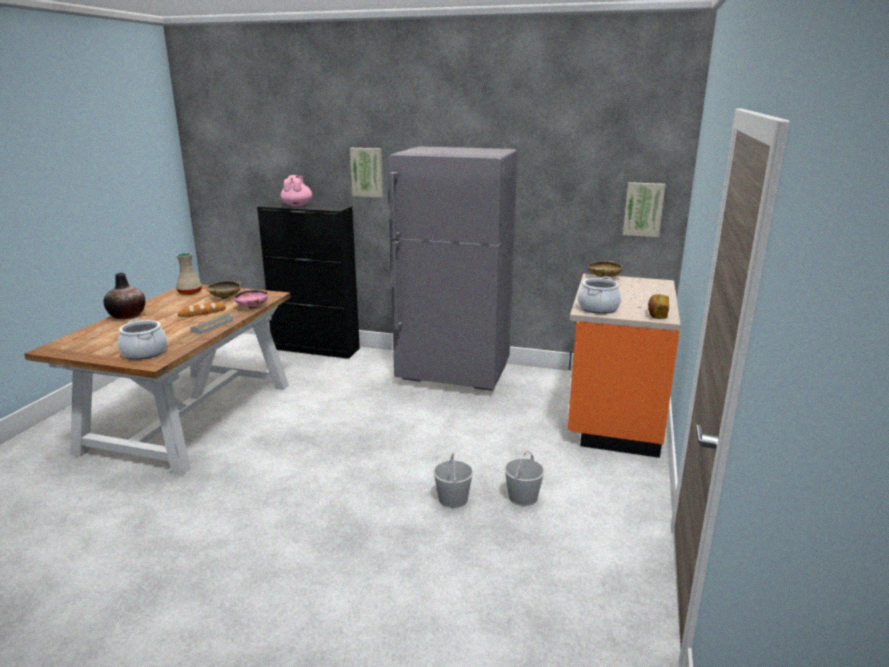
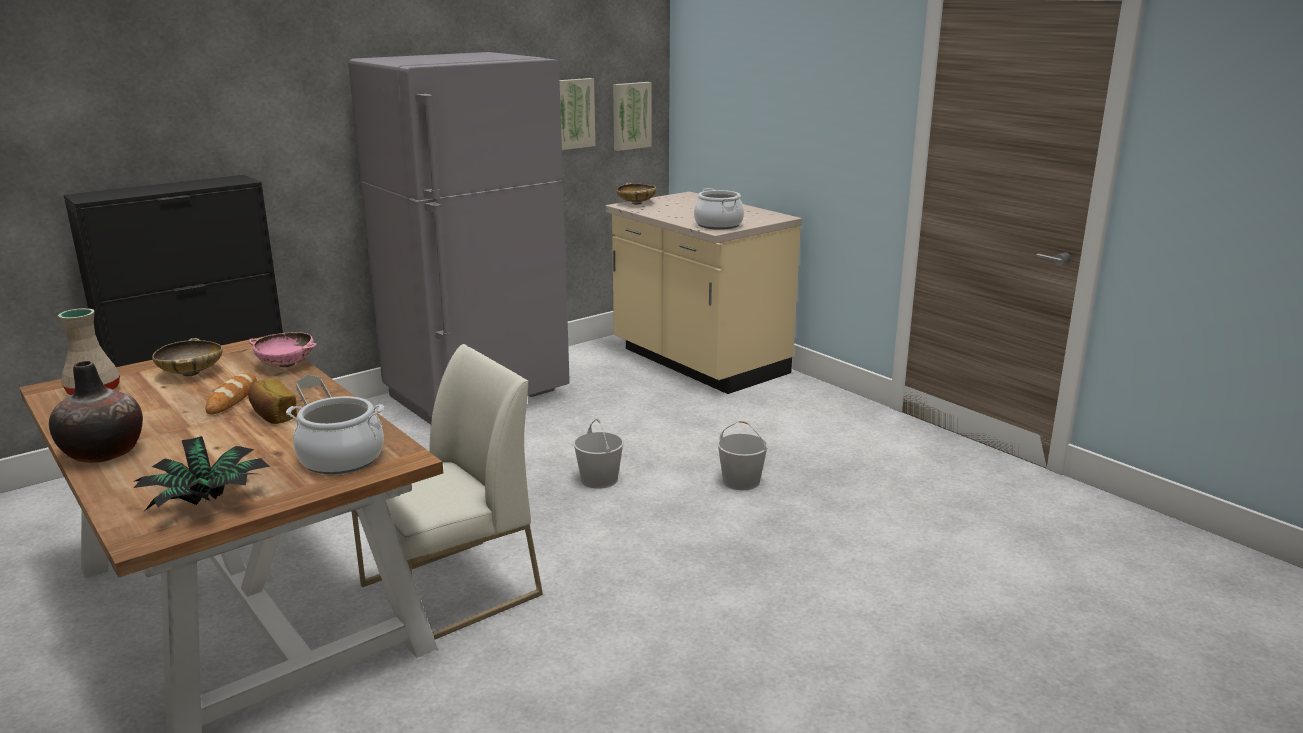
camera: 55 degrees left, 0 degrees up
pink teapot [281,175,312,207] -> none
picture [350,148,383,198] -> picture moved to [559,78,595,150]
white bucket [504,451,545,506] -> white bucket moved to [573,419,624,489]
orange counter [568,274,681,458] -> beige counter [606,191,802,394]
bread [648,294,669,319] -> bread moved to [248,378,297,424]
none -> potted plant [133,436,270,511]
none -> white chair [352,344,543,639]

